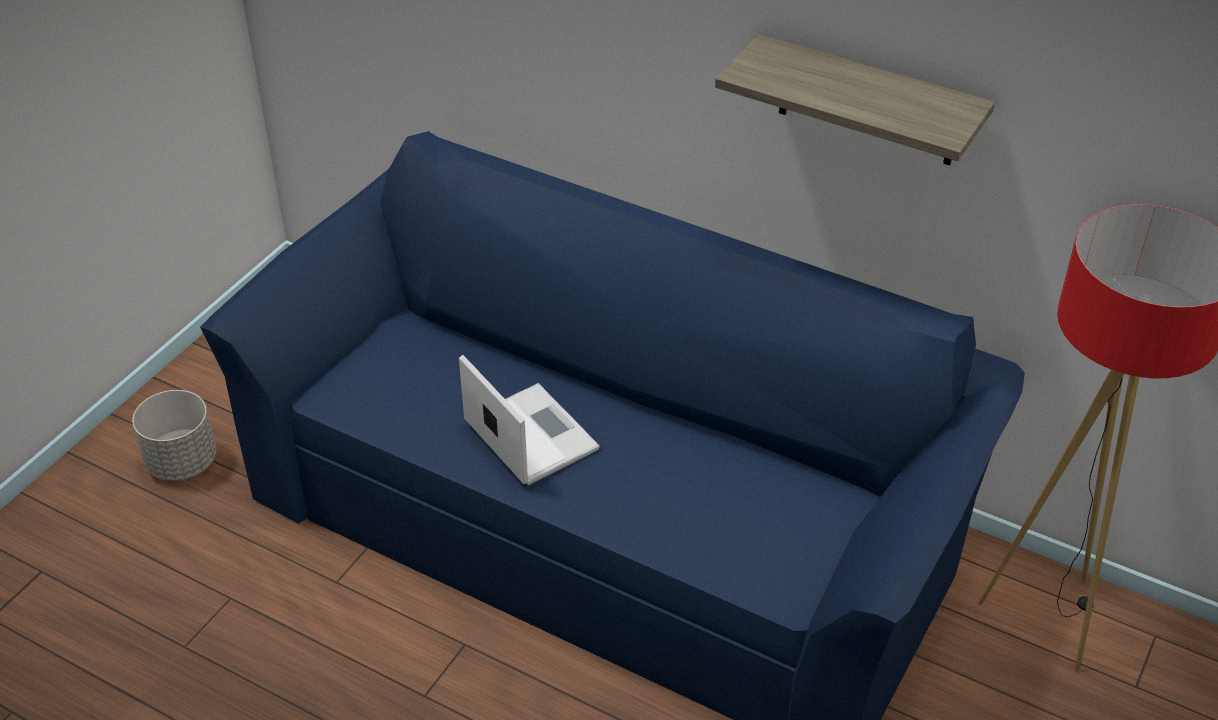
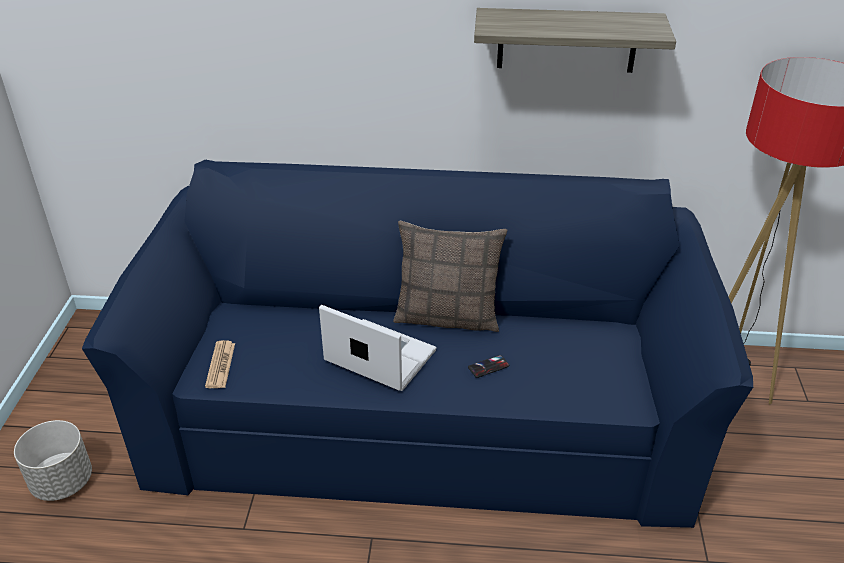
camera: 25 degrees left, 5 degrees down
none -> newspaper [205,340,235,388]
none -> pillow [393,220,507,332]
none -> phone [468,355,509,378]

